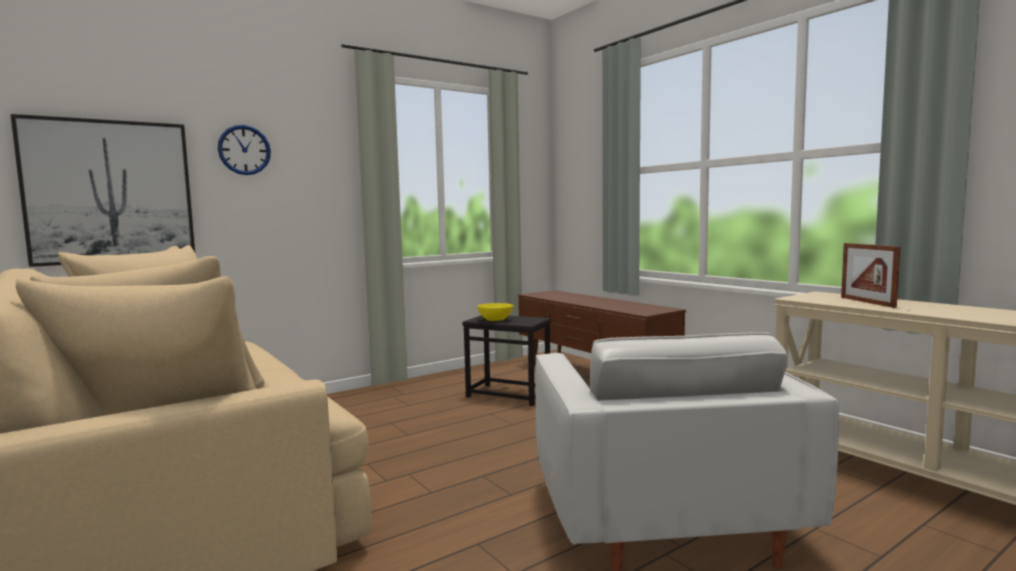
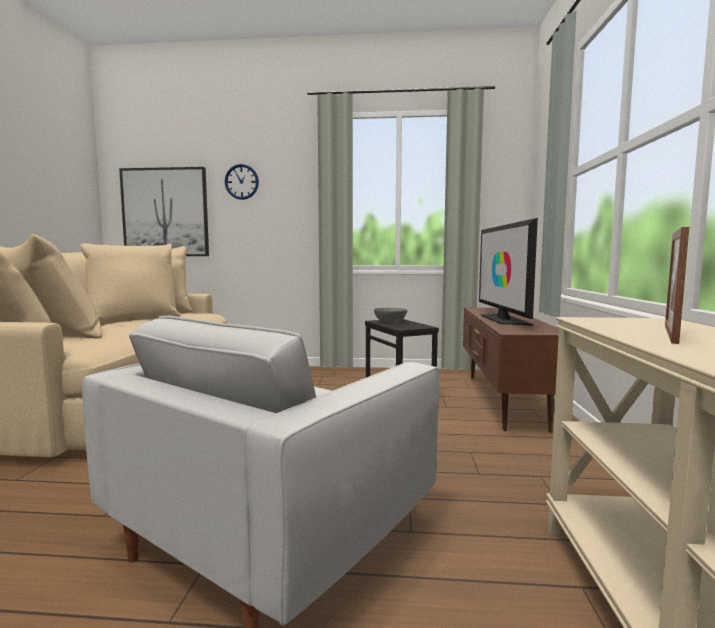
camera: 40 degrees right, 0 degrees up
yellow bowl [477,303,514,321] -> grey bowl [374,308,408,323]
none -> television [479,218,538,326]

